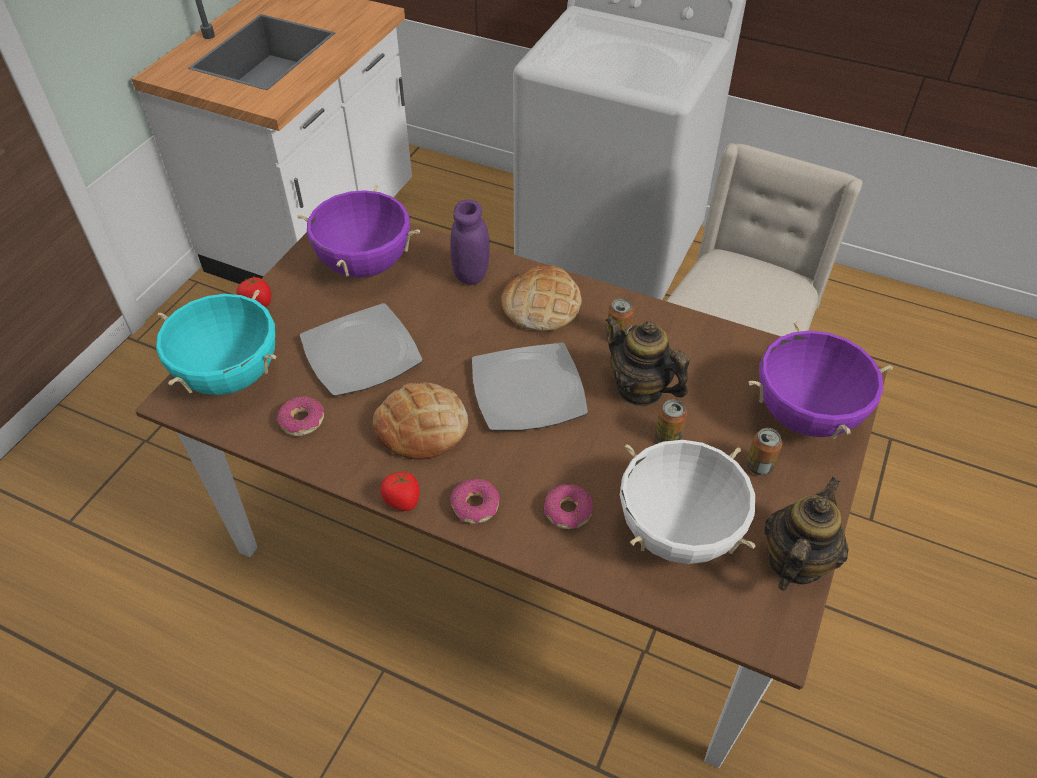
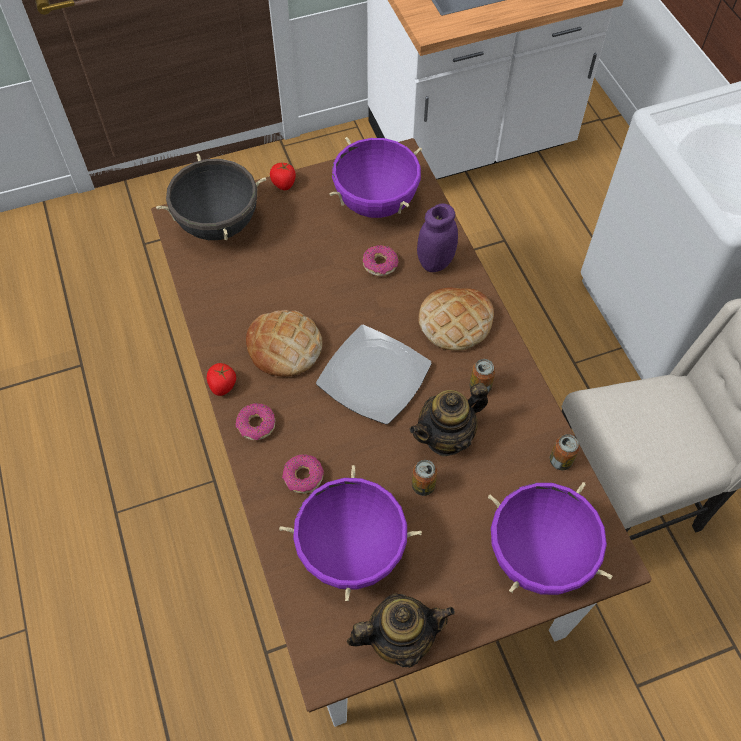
camera: 45 degrees right, 10 degrees up
turquoise cooking pot [156,290,277,395] -> black cooking pot [156,154,266,240]
donut [277,396,324,436] -> donut moved to [363,245,398,276]
plate [300,303,423,396] -> none
teapot [605,316,689,407] -> teapot turned 120 degrees counterclockwise [410,383,488,457]
white cooking pot [620,440,756,564] -> purple cooking pot [279,465,422,601]
can [746,428,782,475] -> can moved to [550,434,580,470]

